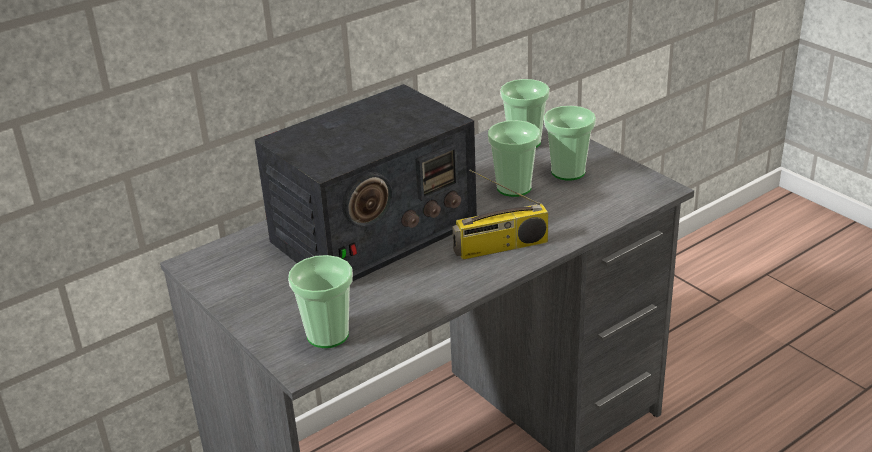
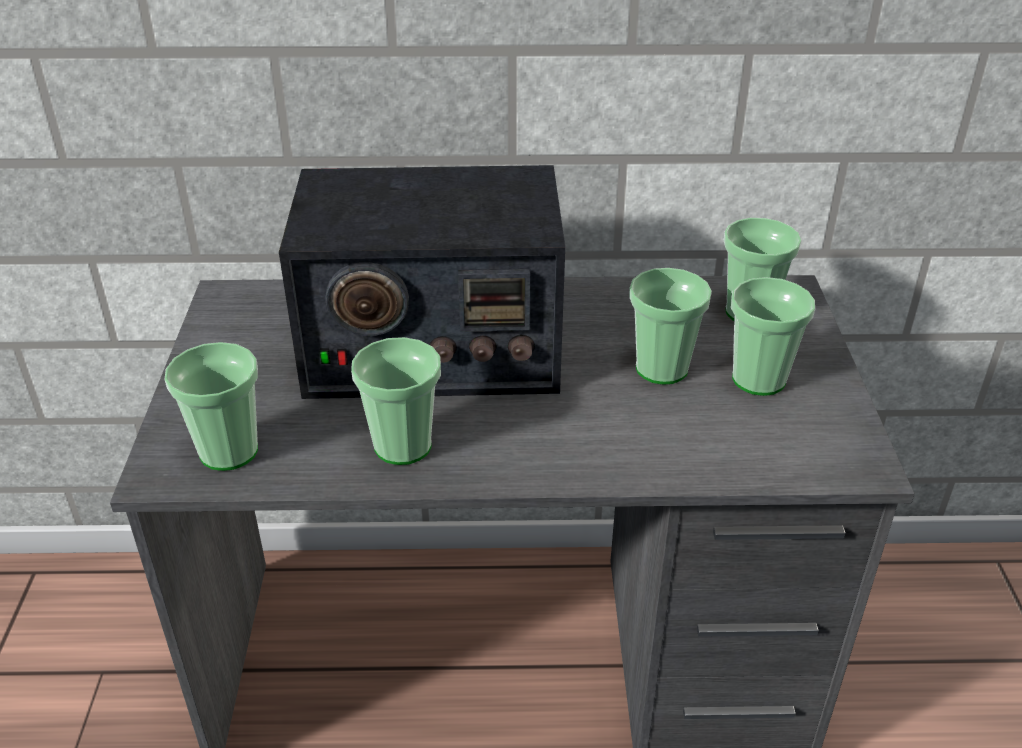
camera: 35 degrees right, 5 degrees up
radio [452,169,548,260] -> none
none -> cup [351,337,441,465]

